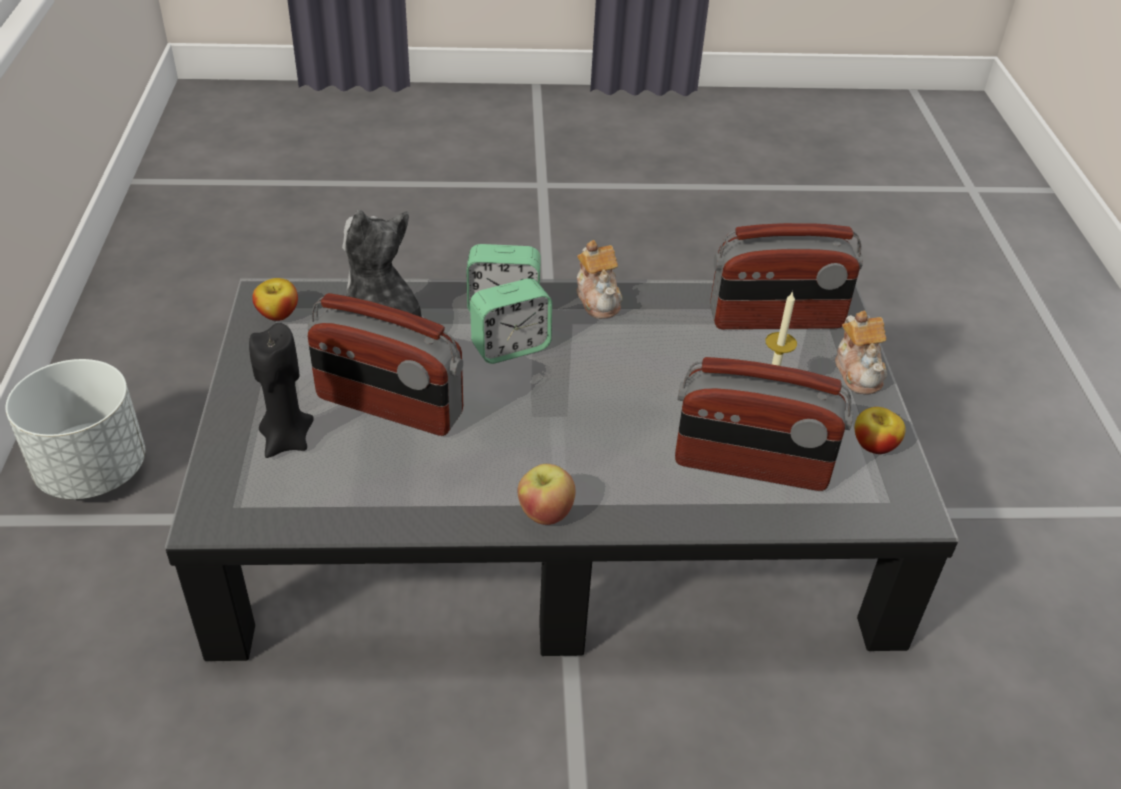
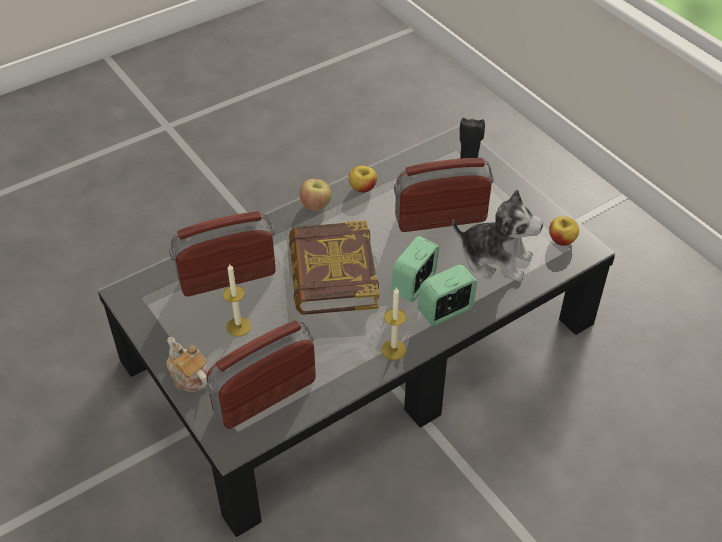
camera: 150 degrees right, 5 degrees up
white planter [5,359,145,499] -> none
teapot [576,240,623,319] -> candle [381,287,407,360]
apple [855,407,906,454] -> apple moved to [348,166,377,193]
none -> book [289,220,379,315]

